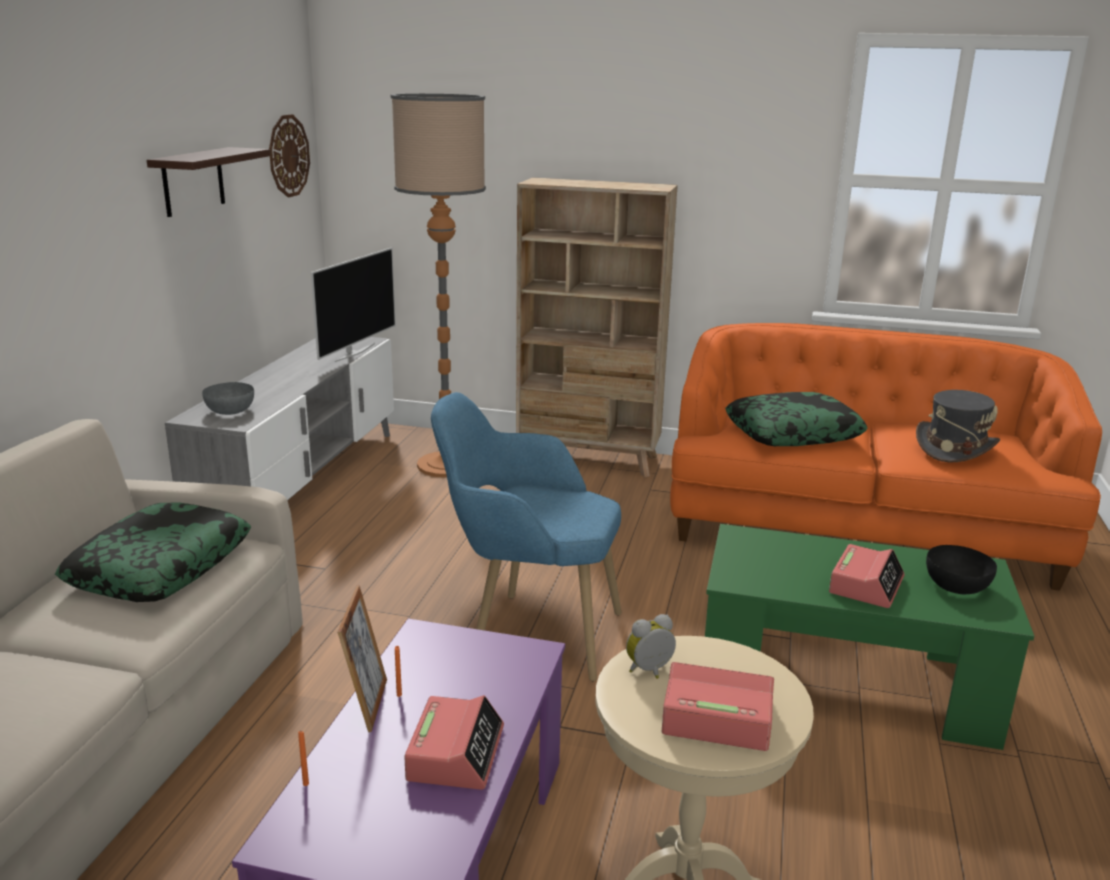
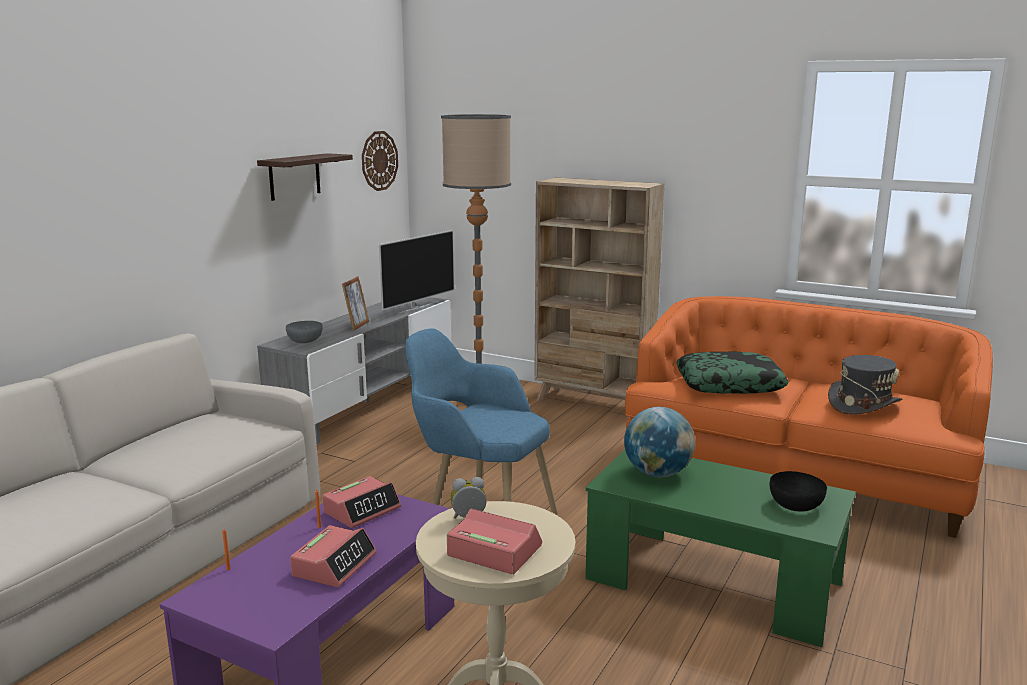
camera: 15 degrees right, 5 degrees down
pillow [55,502,251,602] -> none
picture frame [337,585,387,732] -> picture frame moved to [342,276,369,331]
alarm clock [829,544,905,608] -> alarm clock moved to [322,476,401,528]
none -> globe [624,407,695,477]

